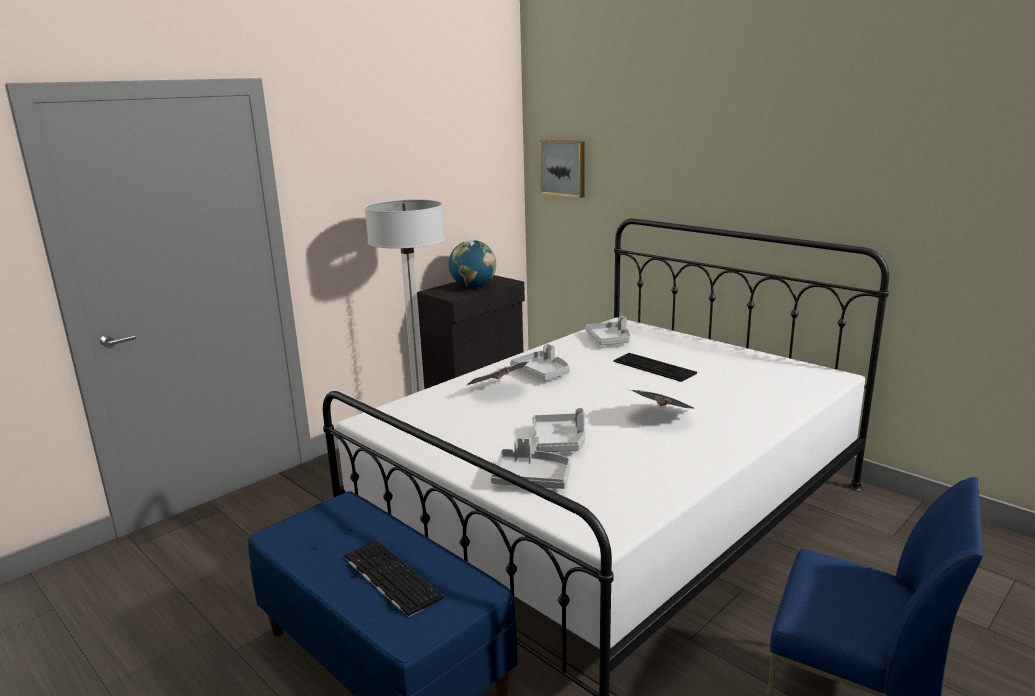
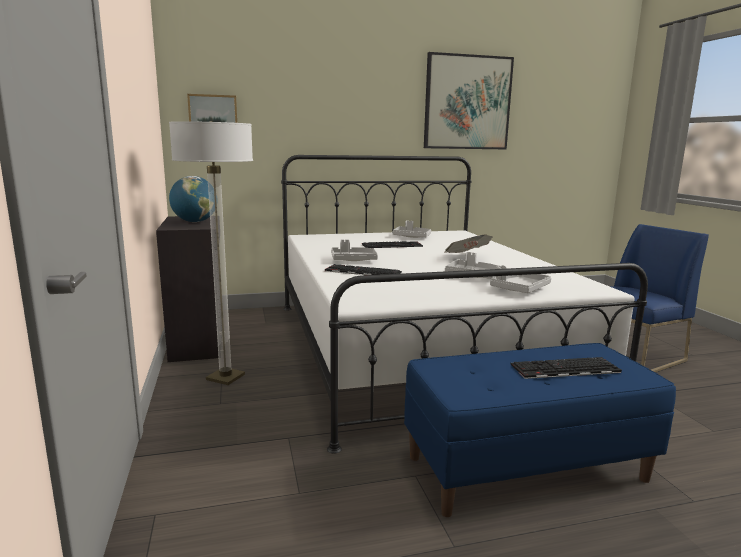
camera: 60 degrees left, 5 degrees down
newspaper [468,362,528,385] -> keyboard [325,264,402,275]
grey tray [585,316,630,345] -> grey tray moved to [392,221,431,238]
none -> picture [424,52,514,150]

